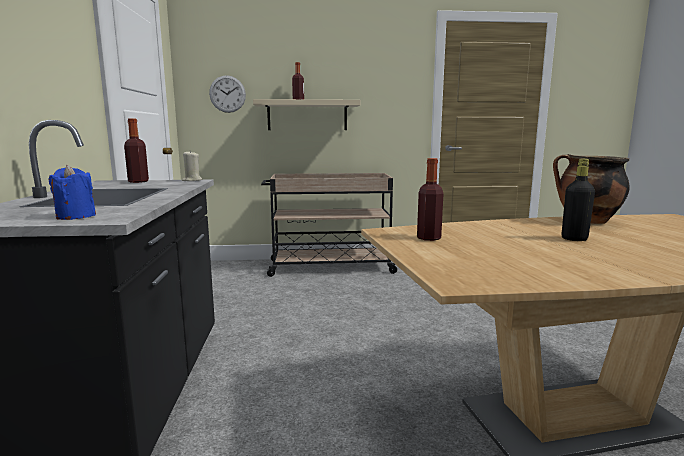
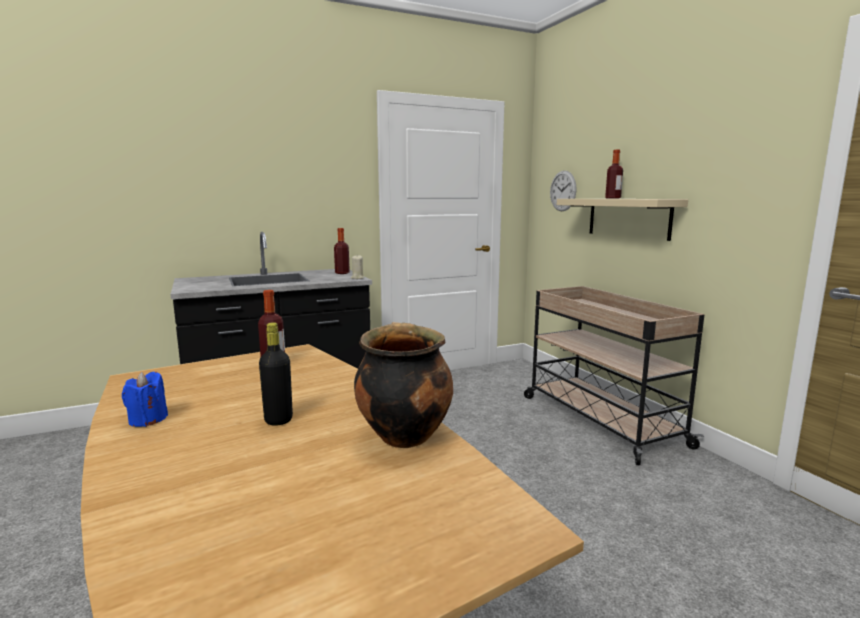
camera: 70 degrees right, 0 degrees up
blue candle [48,165,96,220] -> blue candle moved to [122,372,168,427]

